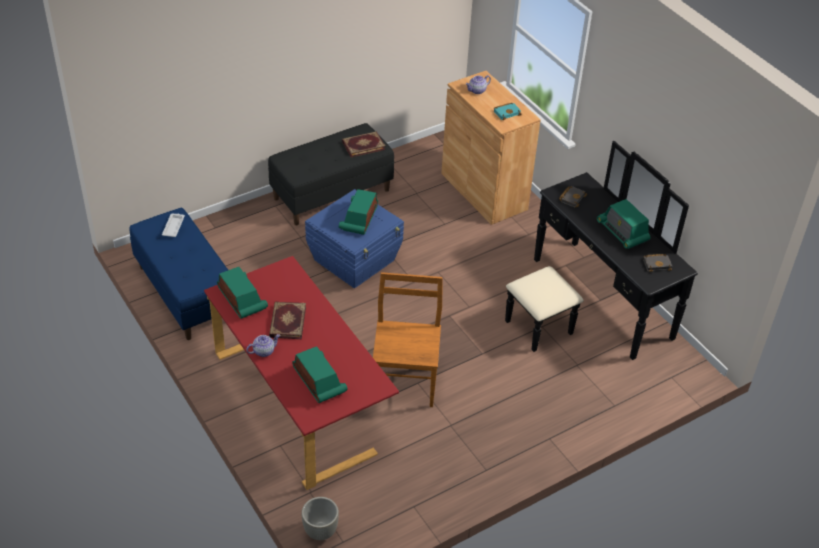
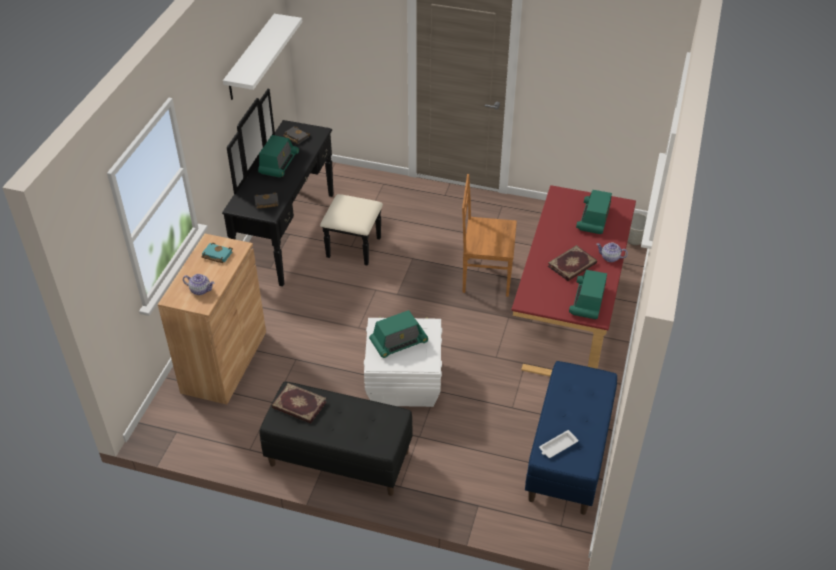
camera: 130 degrees left, 0 degrees up
blue storage box [305,189,404,288] -> white storage box [364,317,442,407]
brown chair [373,272,443,407] -> brown chair turned 45 degrees clockwise [462,174,517,297]
none -> white shelf [223,14,302,100]

